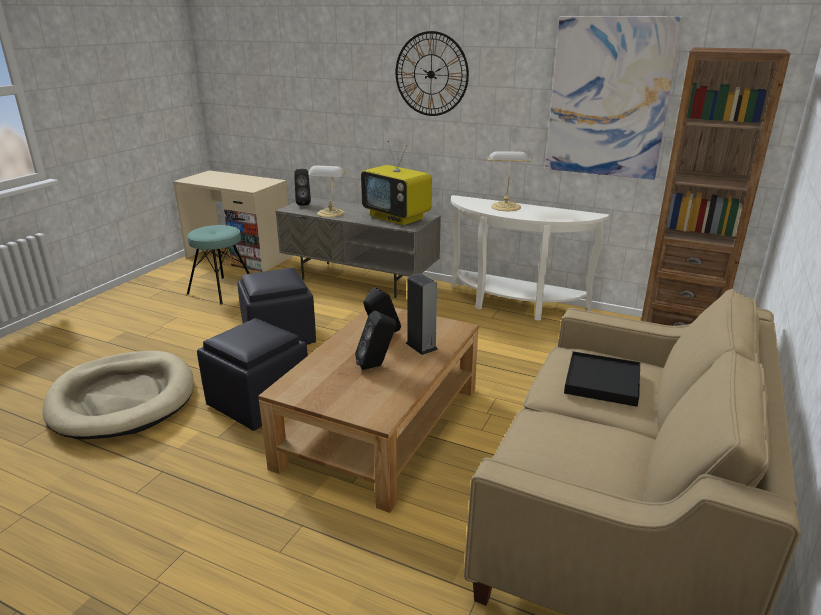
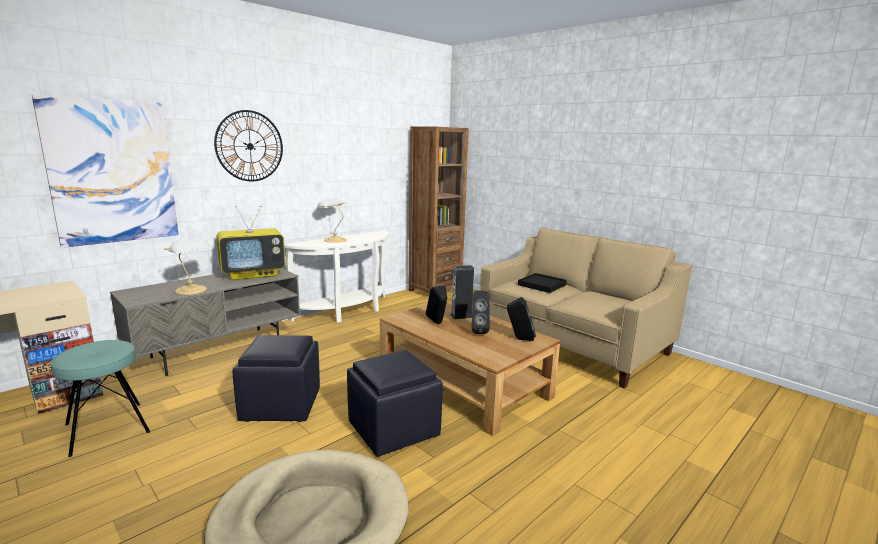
camera: 70 degrees left, 10 degrees down
black speaker [294,169,311,205] -> black speaker moved to [507,297,536,341]
picture [545,16,683,180] -> picture moved to [32,95,179,248]

